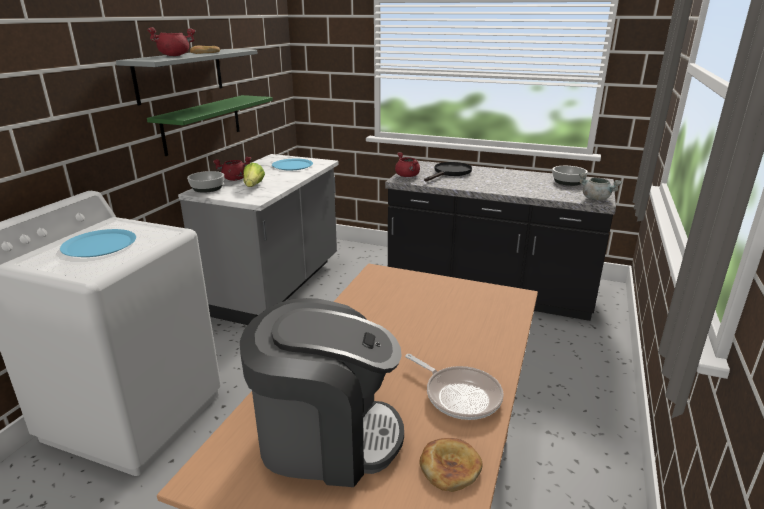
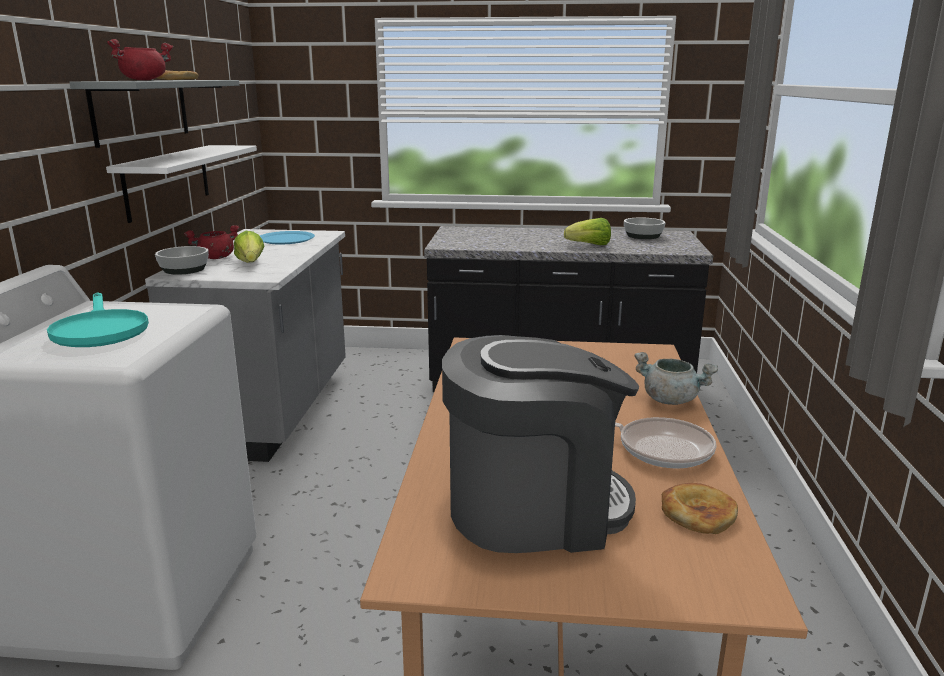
camera: 15 degrees left, 5 degrees down
blue plate [60,229,136,257] -> turquoise frying pan [47,292,149,347]
green shelf [147,95,273,156] -> white shelf [106,145,257,223]
red cooking pot [395,152,420,177] -> none
black frying pan [424,162,472,182] -> none
grey cooking pot [579,173,622,200] -> grey cooking pot moved to [634,352,718,405]
none -> lettuce [564,218,611,245]

